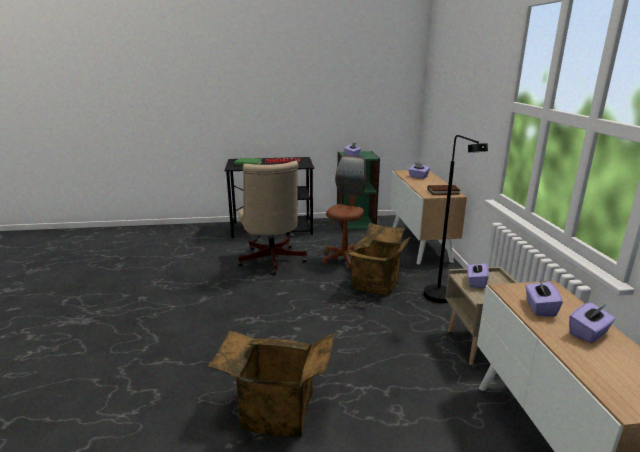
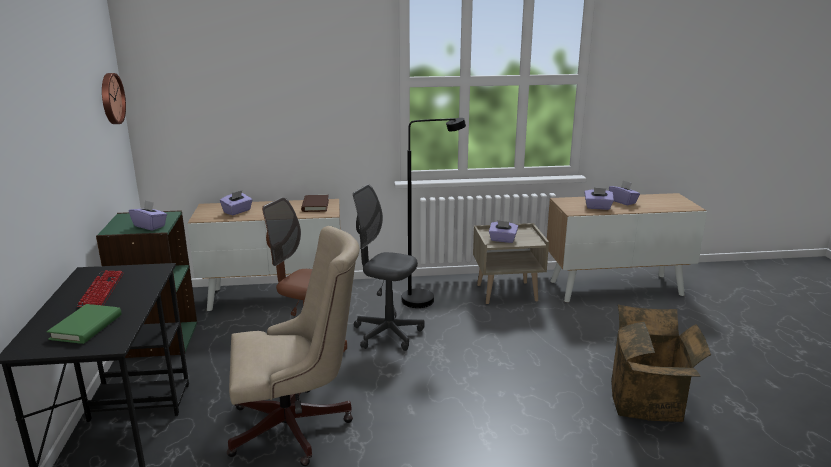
camera: 90 degrees left, 0 degrees up
cardboard box [347,223,410,295] -> grey office chair [353,184,425,351]
none -> wall clock [102,73,126,124]

